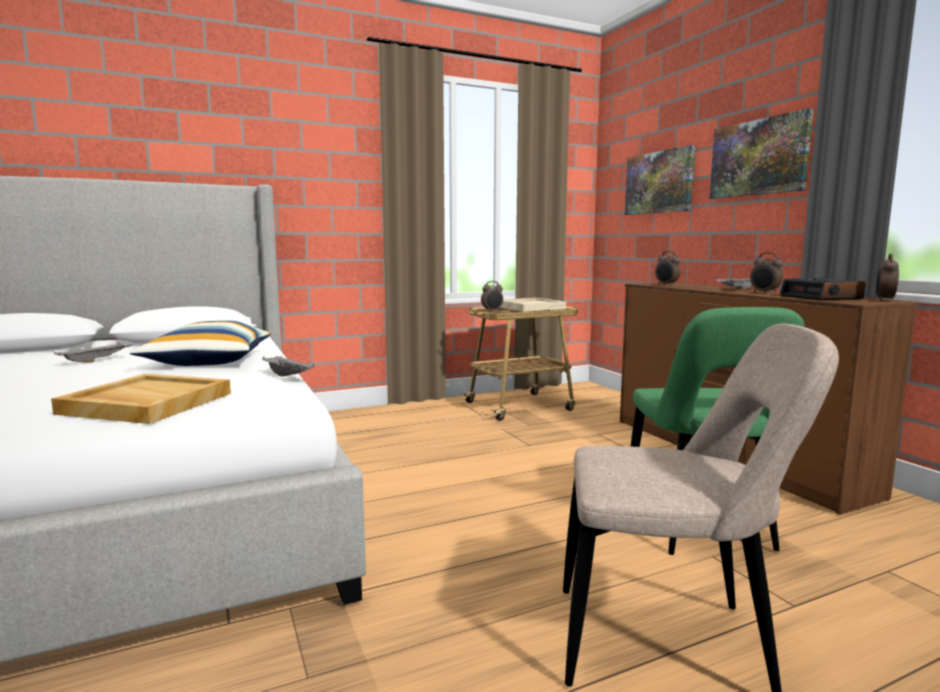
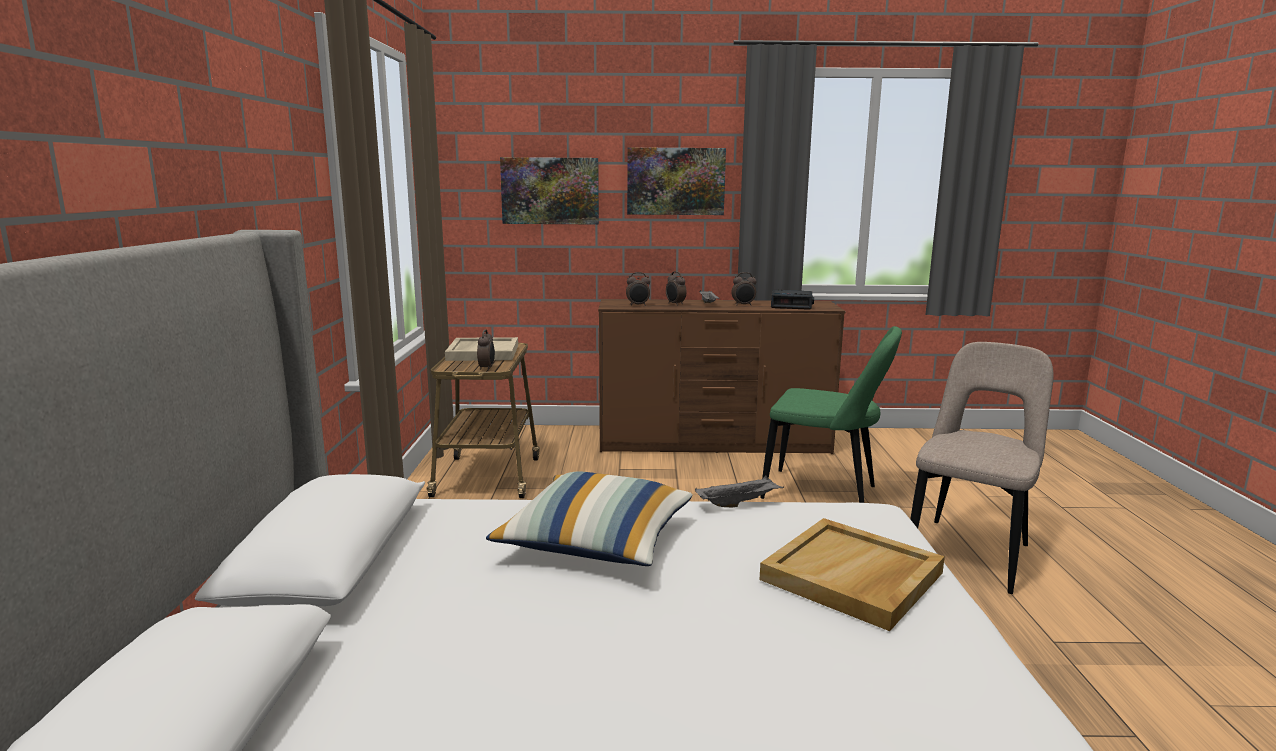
camera: 65 degrees left, 5 degrees up
grey tray [54,342,132,363] -> none
alarm clock [876,254,899,301] -> alarm clock moved to [666,271,686,306]

